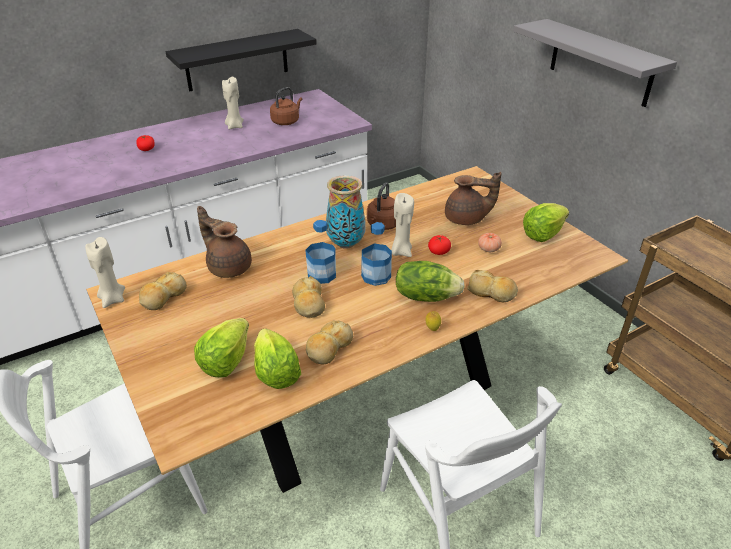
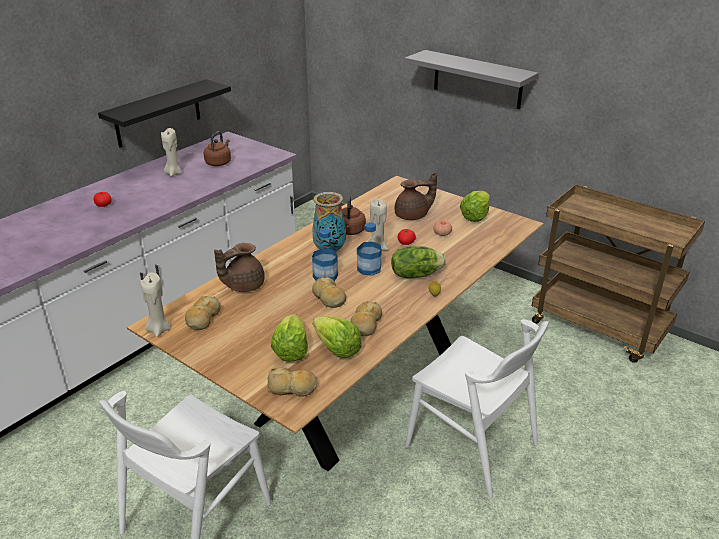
camera: 20 degrees left, 5 degrees down
brown teapot [197,206,252,278] -> brown teapot turned 60 degrees counterclockwise [214,243,264,292]
bread [467,270,518,302] -> bread moved to [267,367,317,397]

